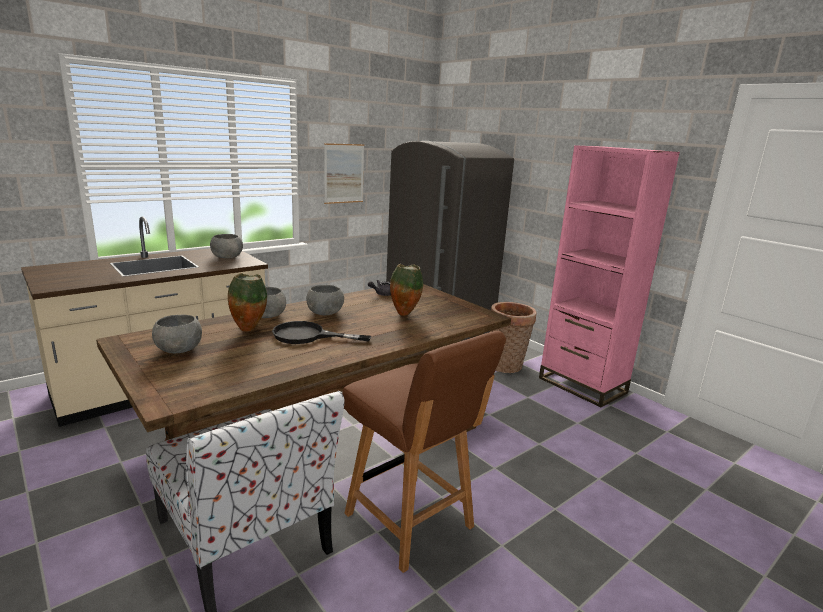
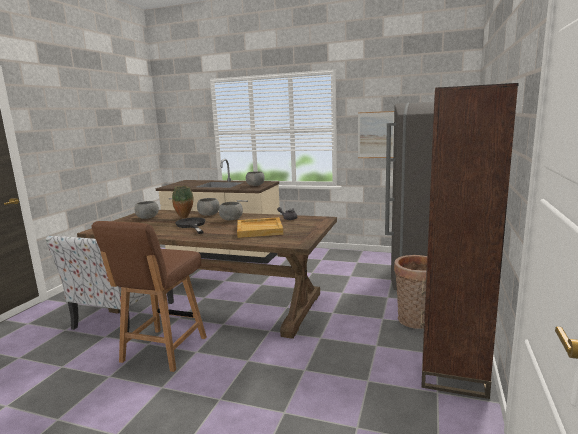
camera: 60 degrees right, 5 degrees down
vase [390,264,423,316] -> beige tray [237,217,283,238]
pink bookcase [539,145,680,407] -> brown bookcase [420,83,519,399]

